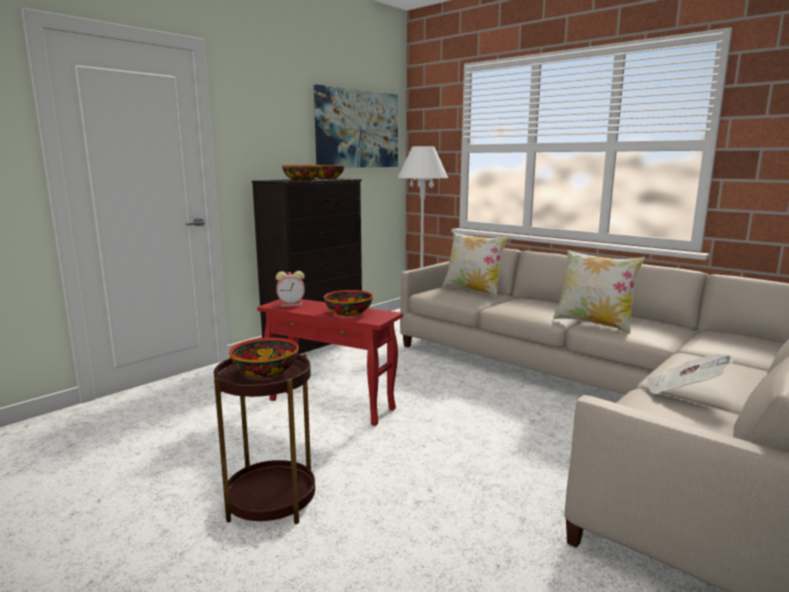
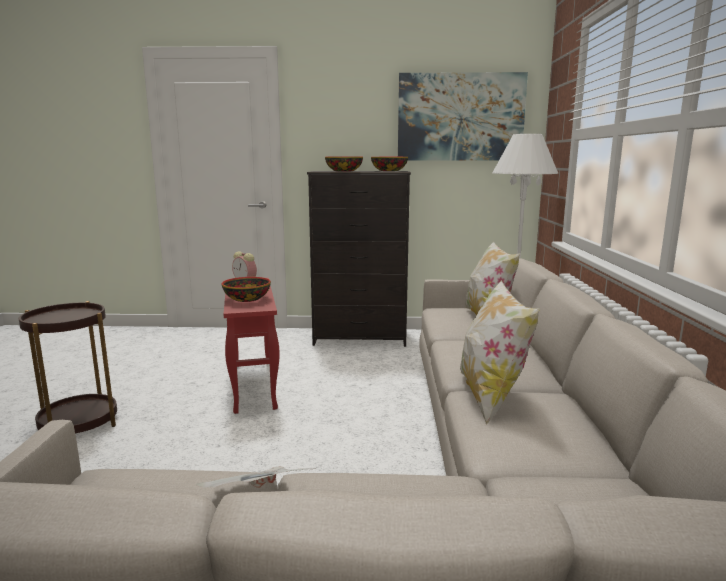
camera: 50 degrees right, 0 degrees up
bowl [229,338,299,378] -> none

